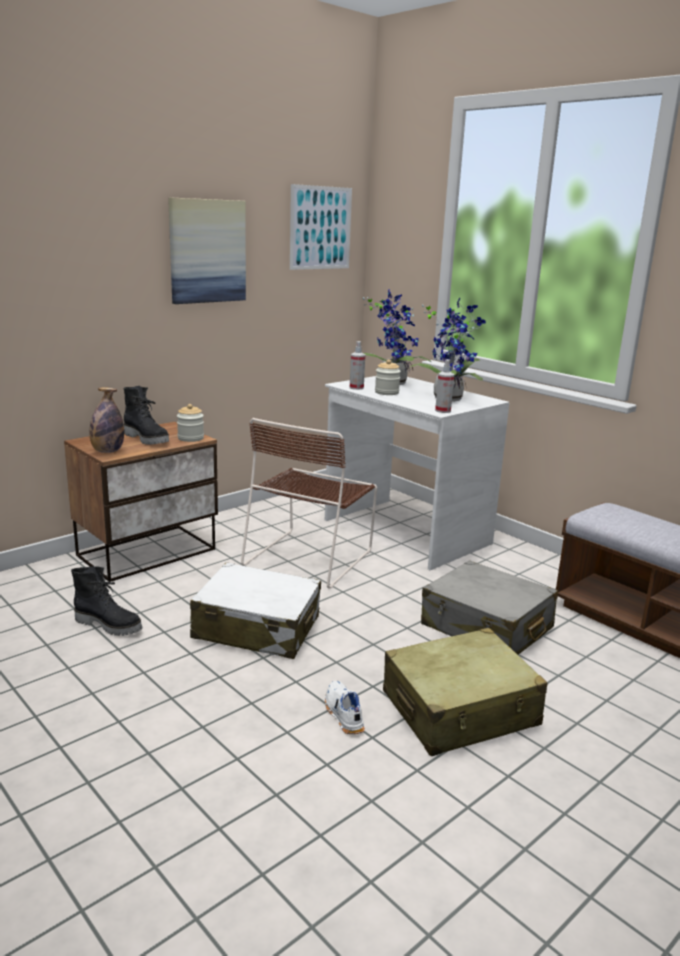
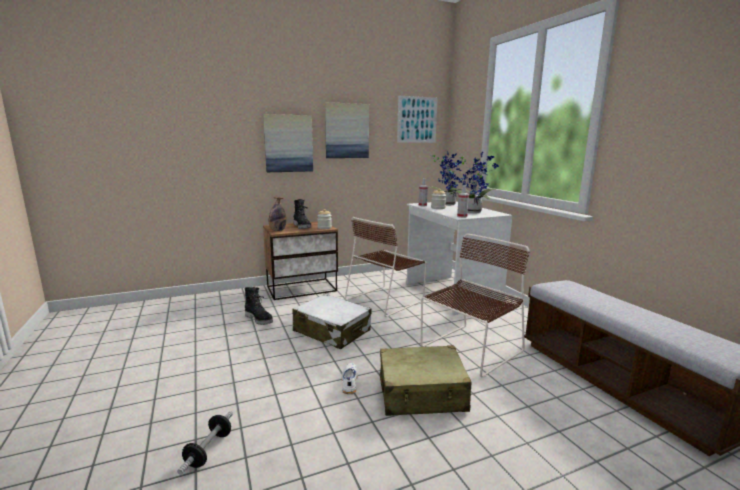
camera: 20 degrees right, 5 degrees down
grey suitcase [421,560,558,654] -> brown chair [421,234,530,378]
none -> dumbbell [177,411,233,475]
none -> picture [263,114,313,172]

